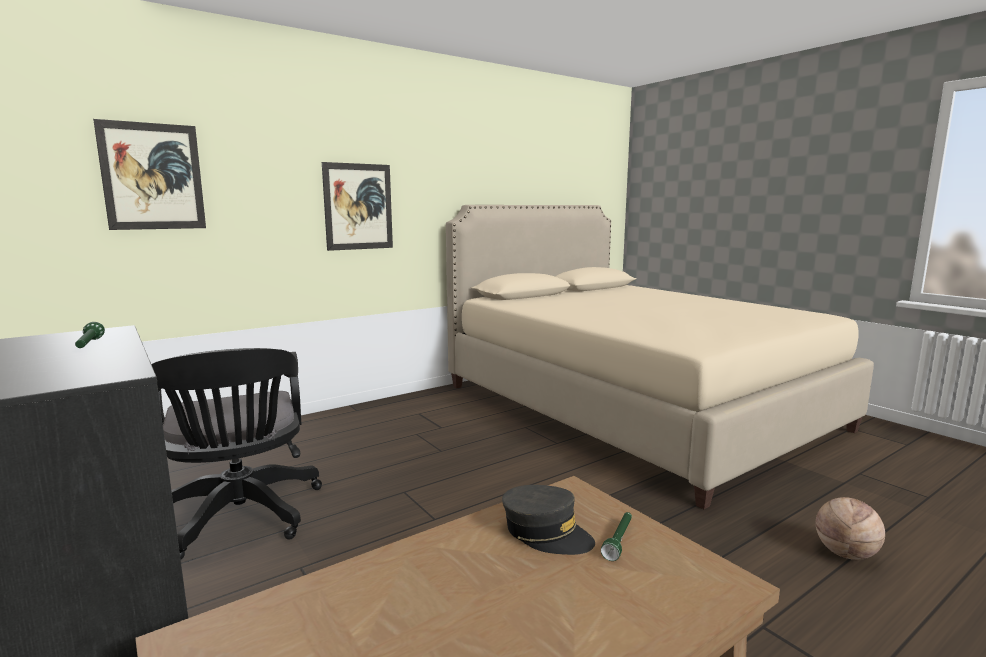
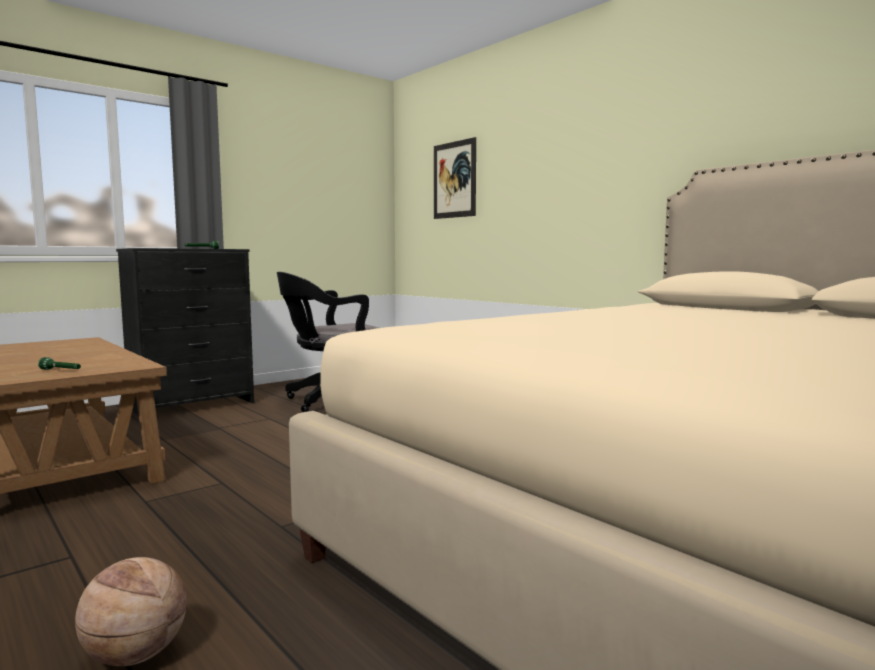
camera: 85 degrees right, 5 degrees down
picture [322,162,393,251] -> none
grey cap [502,485,595,555] -> none

